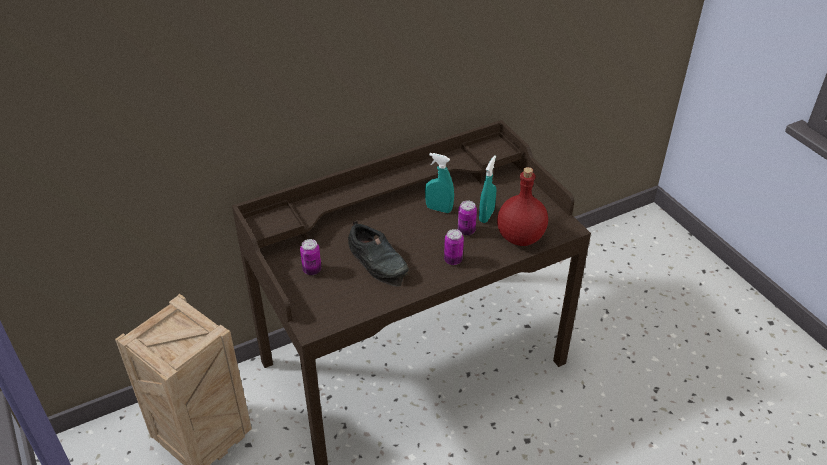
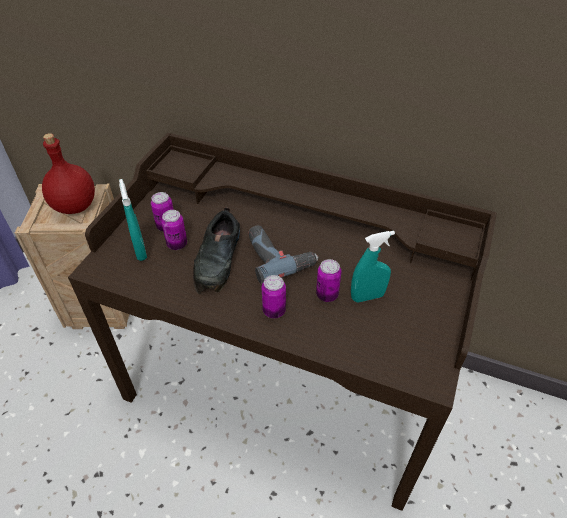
camera: 50 degrees right, 5 degrees up
turquoise spray bottle [425,153,454,213] -> turquoise spray bottle moved to [119,179,147,261]
red bottle [497,167,548,246] -> red bottle moved to [42,133,95,214]
none -> can [161,210,187,250]
none -> power drill [248,226,319,284]

